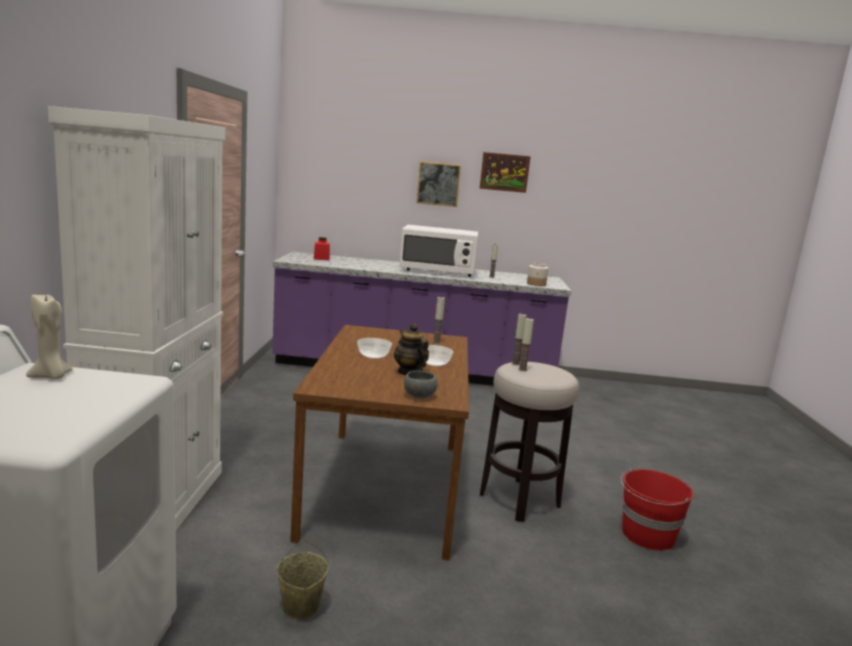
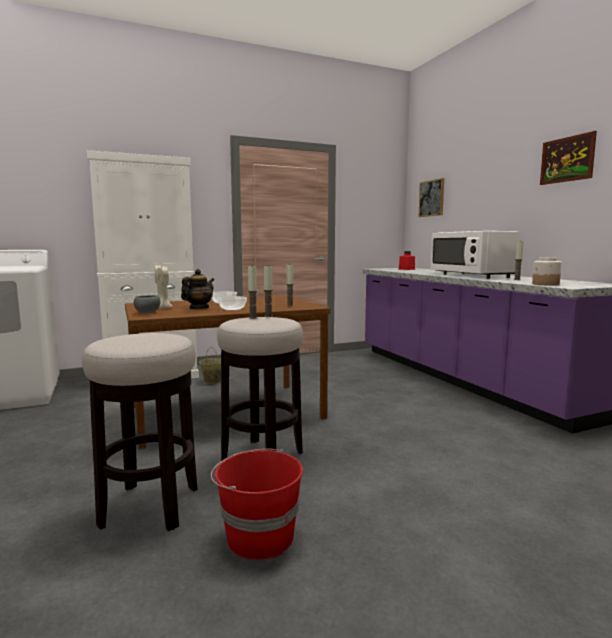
camera: 65 degrees right, 5 degrees down
beige candle [26,295,73,379] -> beige candle moved to [155,265,173,309]
beige bucket [276,541,329,620] -> beige bucket moved to [199,347,221,384]
picture [416,161,461,207] -> picture moved to [418,178,444,217]
none -> stool [82,333,197,531]

